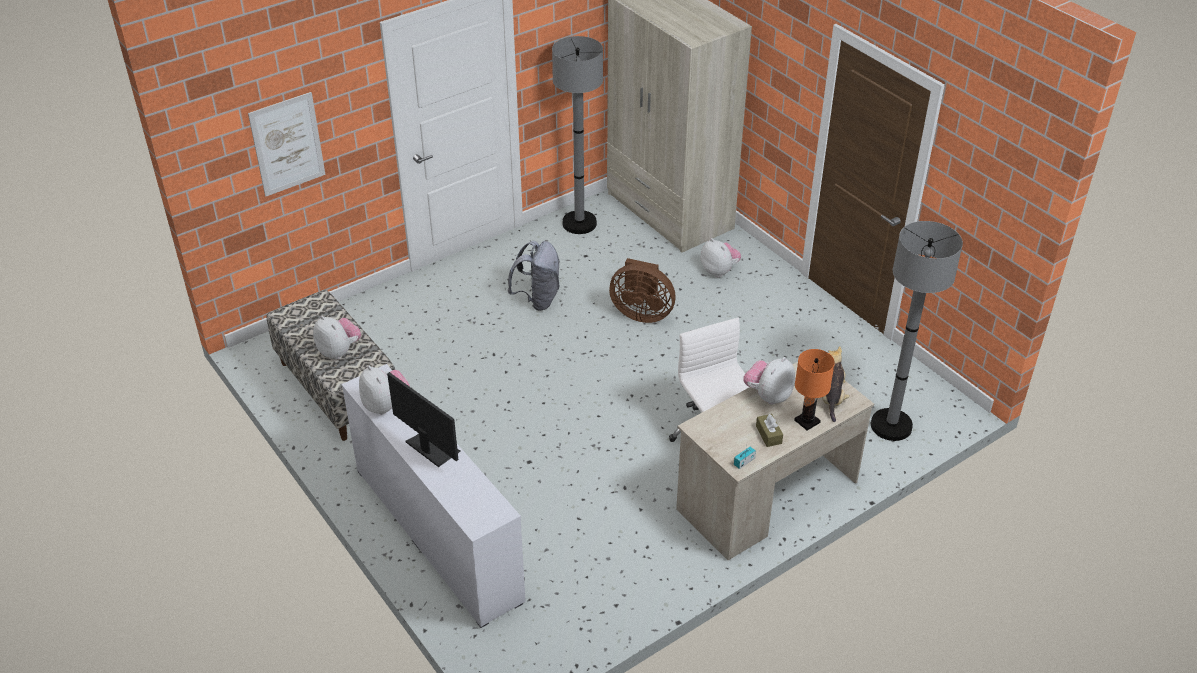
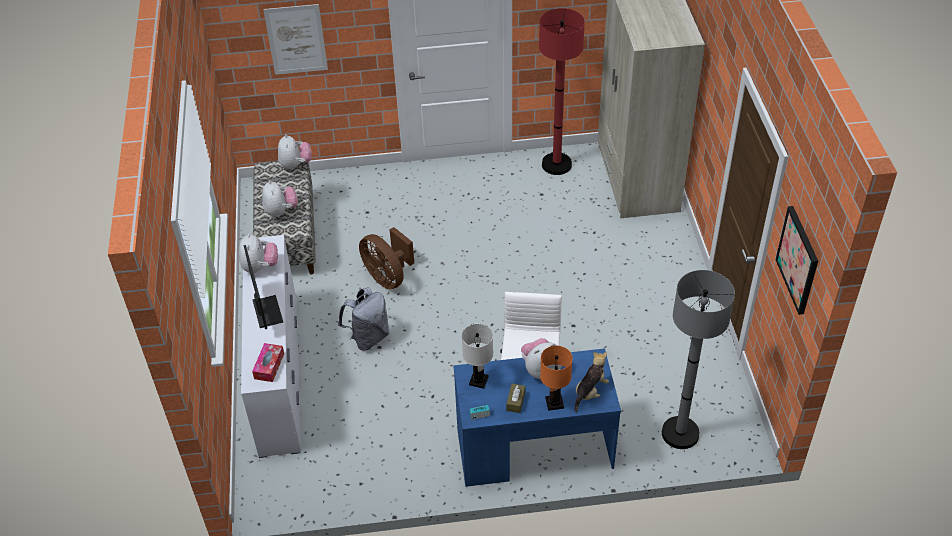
camera: 30 degrees right, 5 degrees up
grey backpack [507,241,560,311] -> grey backpack moved to [338,287,389,351]
grey floor lamp [552,36,603,234] -> red floor lamp [539,8,585,175]
brown fan [609,258,676,323] -> brown fan moved to [359,227,414,289]
beige desk [676,362,874,560] -> blue desk [453,348,621,487]
plush toy [701,238,741,277] -> plush toy moved to [278,134,312,170]
none -> tissue box [252,343,284,382]
none -> white table lamp [462,324,493,389]
none -> picture [775,206,818,315]

